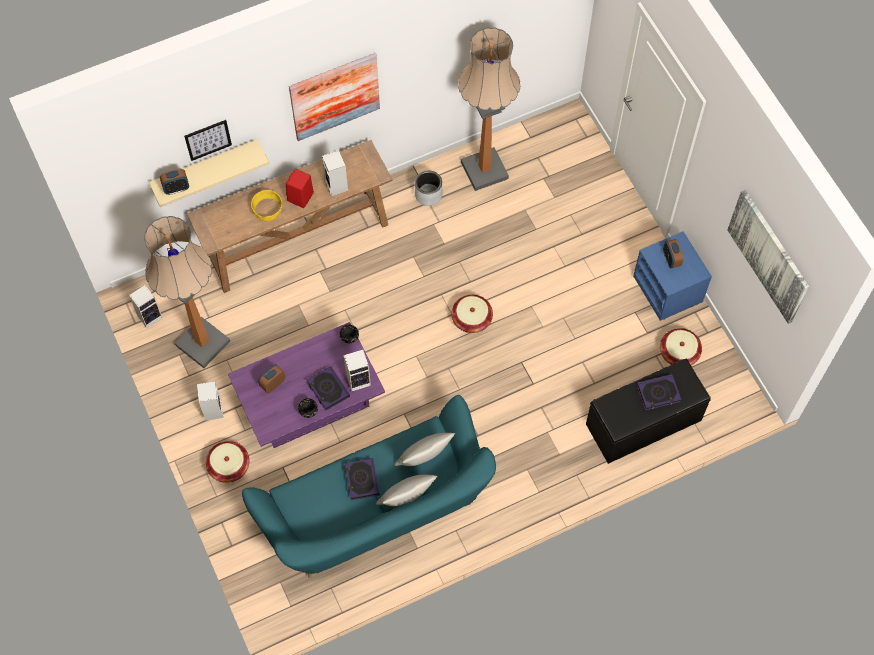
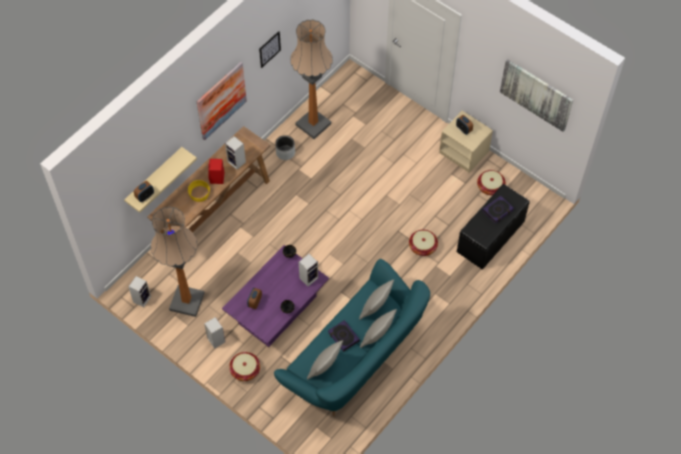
camera: 25 degrees left, 5 degrees down
picture [184,120,232,161] -> picture moved to [259,31,281,68]
book [307,366,350,410] -> none
basket [451,295,493,333] -> basket moved to [409,230,438,256]
blue nightstand [633,231,712,321] -> beige nightstand [439,111,493,173]
none -> grey pillow [307,340,343,380]

